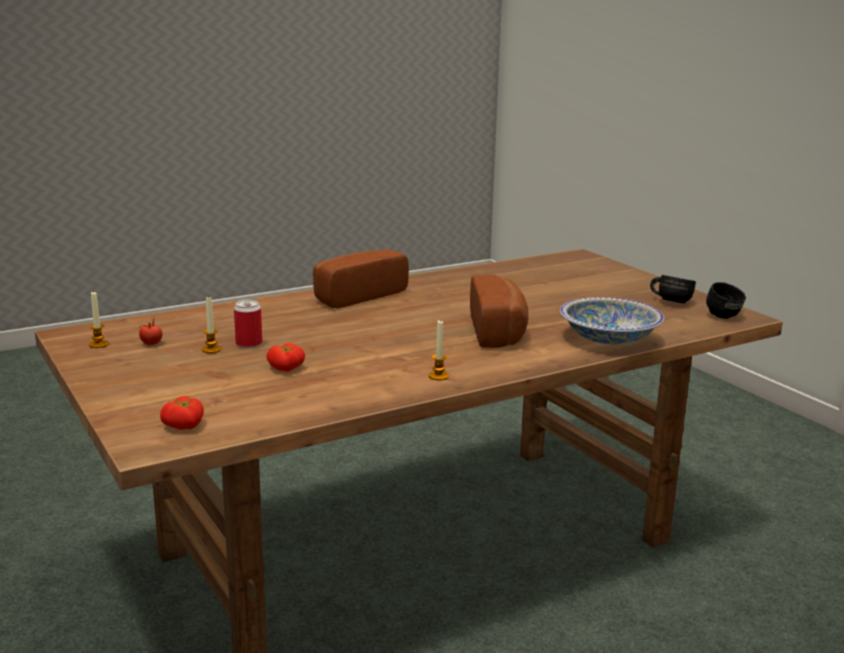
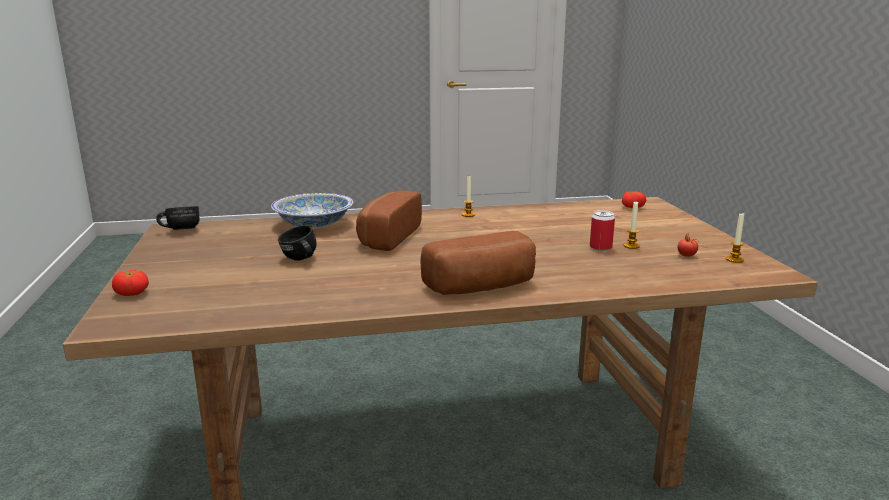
camera: 160 degrees left, 0 degrees up
tomato [266,343,305,372] -> tomato moved to [112,269,149,296]
black mug [650,275,696,304] -> black mug moved to [278,225,316,261]

